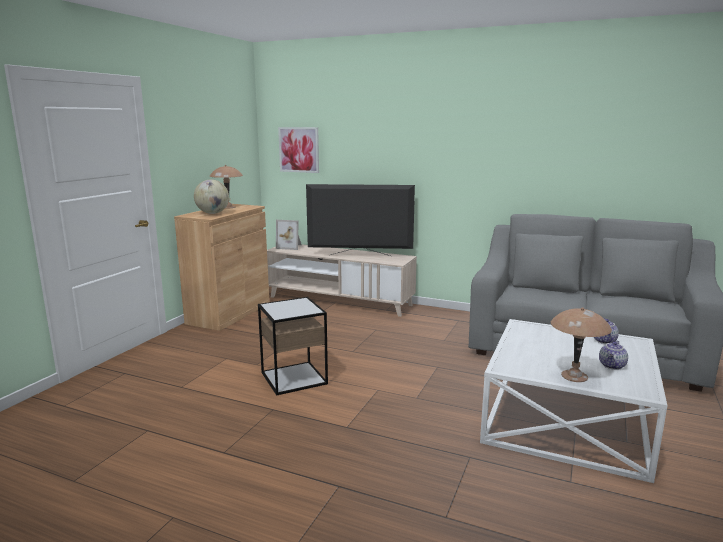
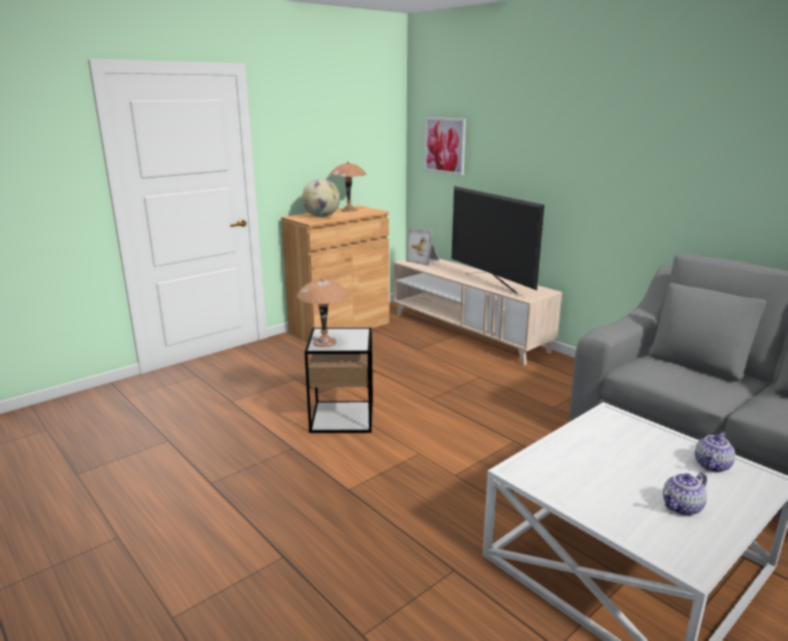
camera: 25 degrees right, 5 degrees up
television [306,184,415,256] -> television turned 150 degrees counterclockwise [452,186,544,294]
brown table lamp [551,308,612,382] -> brown table lamp moved to [296,278,349,347]

